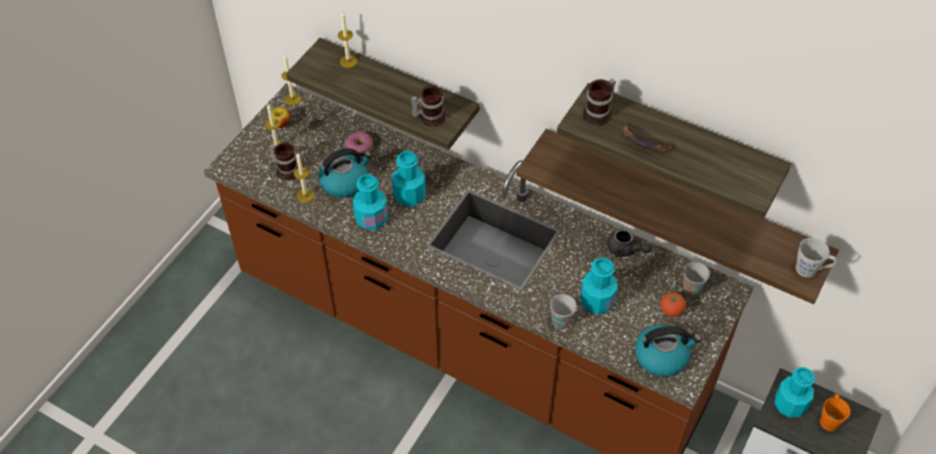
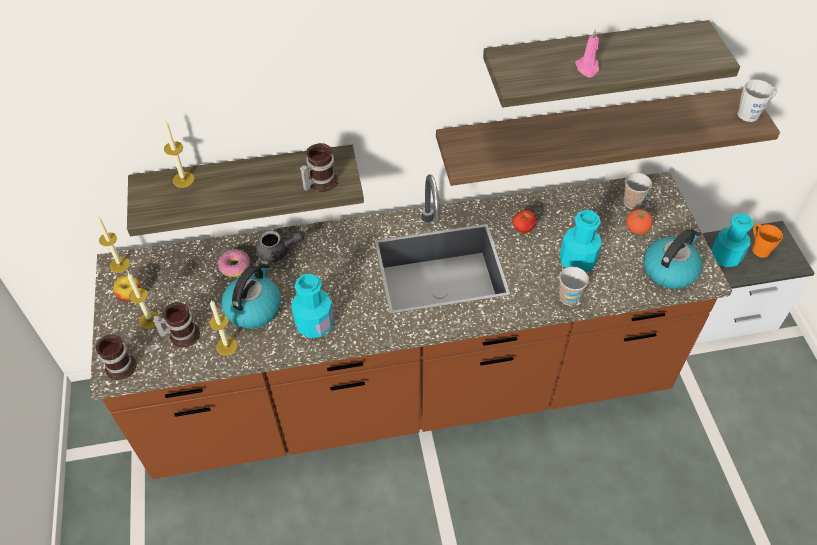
camera: 40 degrees left, 0 degrees up
turquoise bottle [392,151,426,207] -> none
mug [583,79,616,126] -> mug moved to [96,328,137,380]
grey teapot [607,228,652,257] -> grey teapot moved to [255,231,304,263]
banana [623,121,672,152] -> pink candle [575,29,599,77]
none -> tomato [512,210,537,233]

